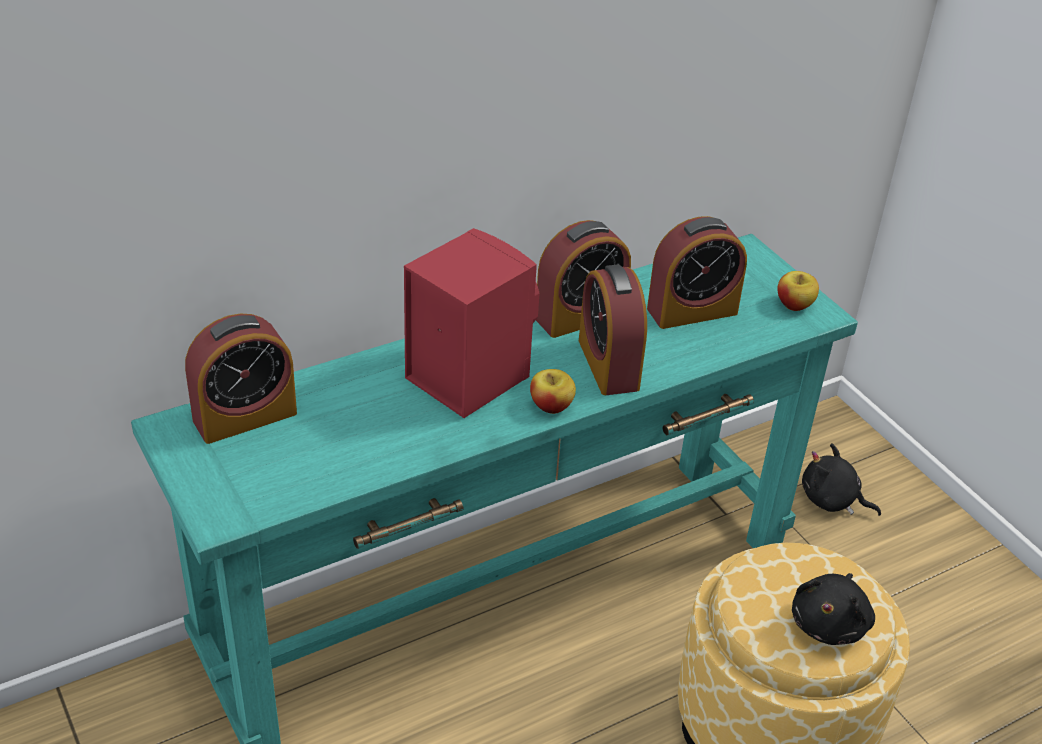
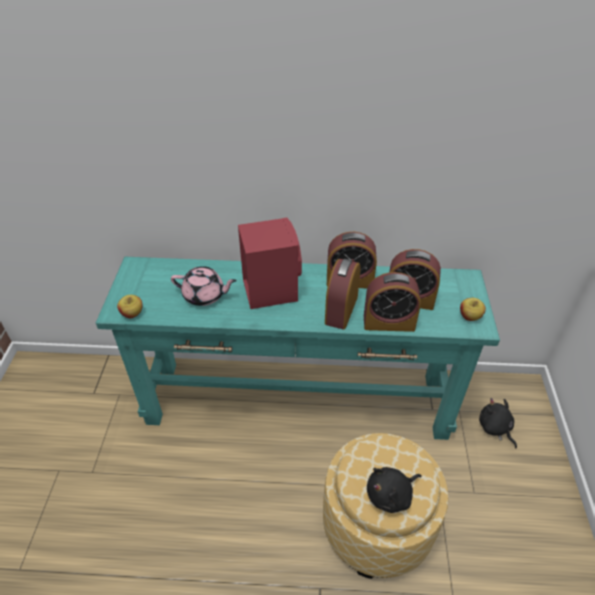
camera: 35 degrees right, 5 degrees up
alarm clock [185,313,297,444] -> alarm clock moved to [364,272,421,332]
apple [530,369,576,414] -> apple moved to [117,295,142,318]
none -> pink teapot [171,266,237,306]

